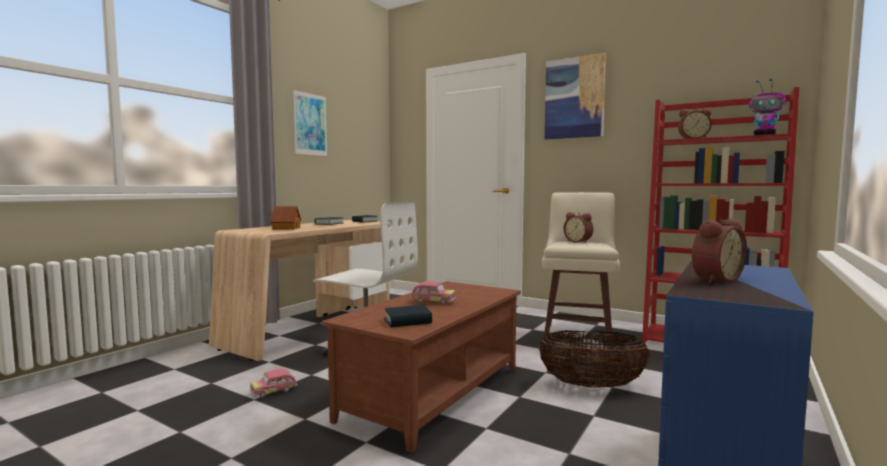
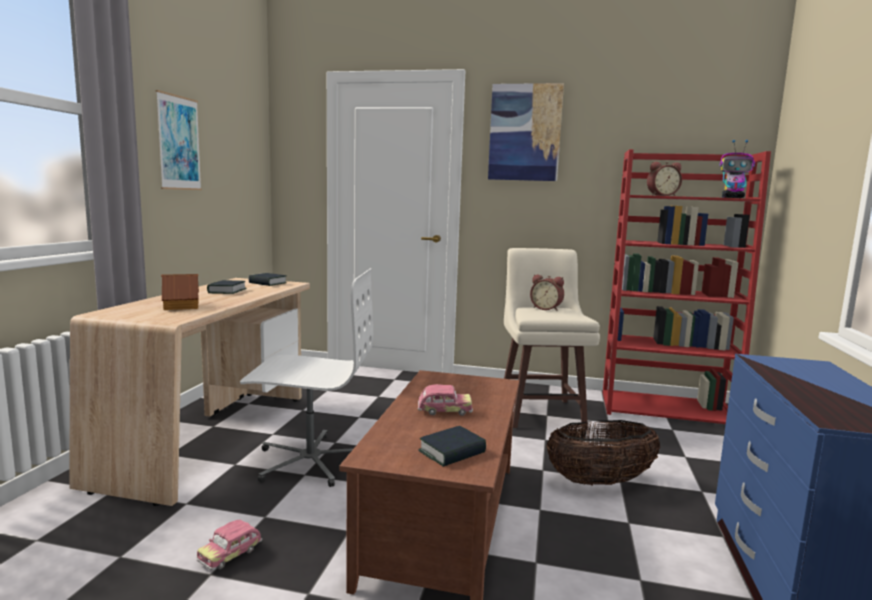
camera: 20 degrees left, 5 degrees up
alarm clock [692,219,747,283] -> none

